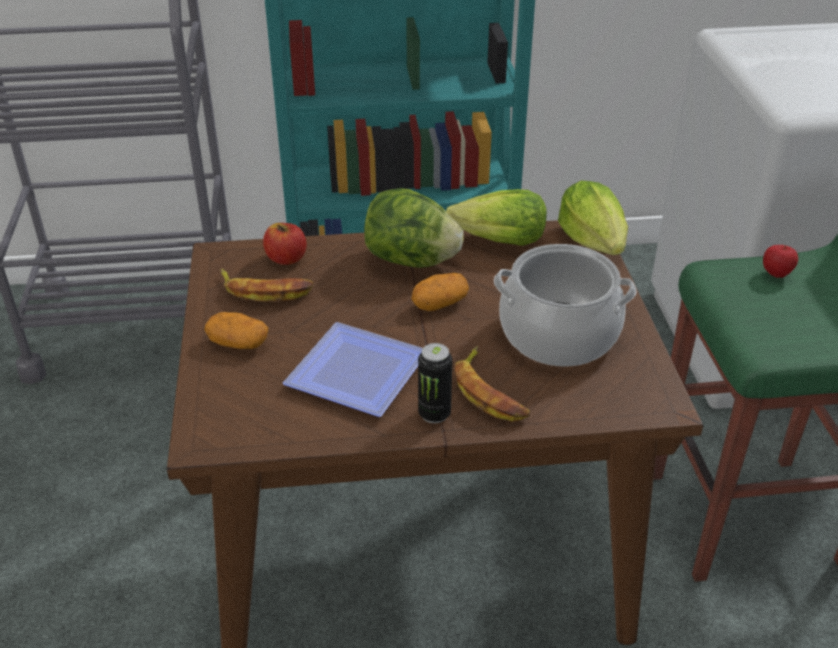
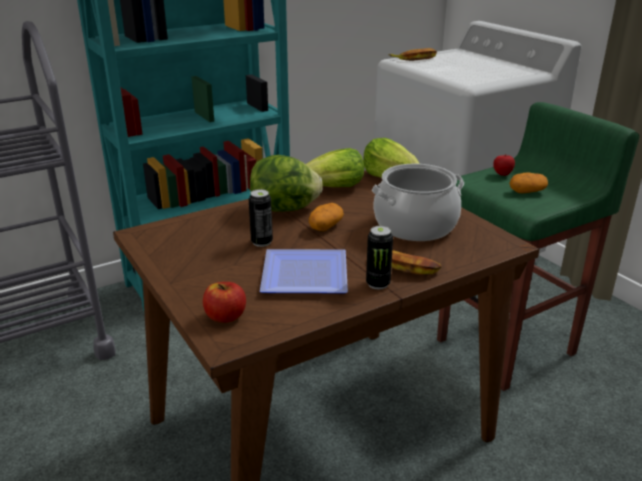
camera: 25 degrees left, 10 degrees down
potato [204,312,268,349] -> potato moved to [509,172,548,193]
banana [221,269,313,301] -> banana moved to [388,48,437,61]
apple [263,223,307,265] -> apple moved to [203,282,246,323]
none -> can [249,189,273,247]

